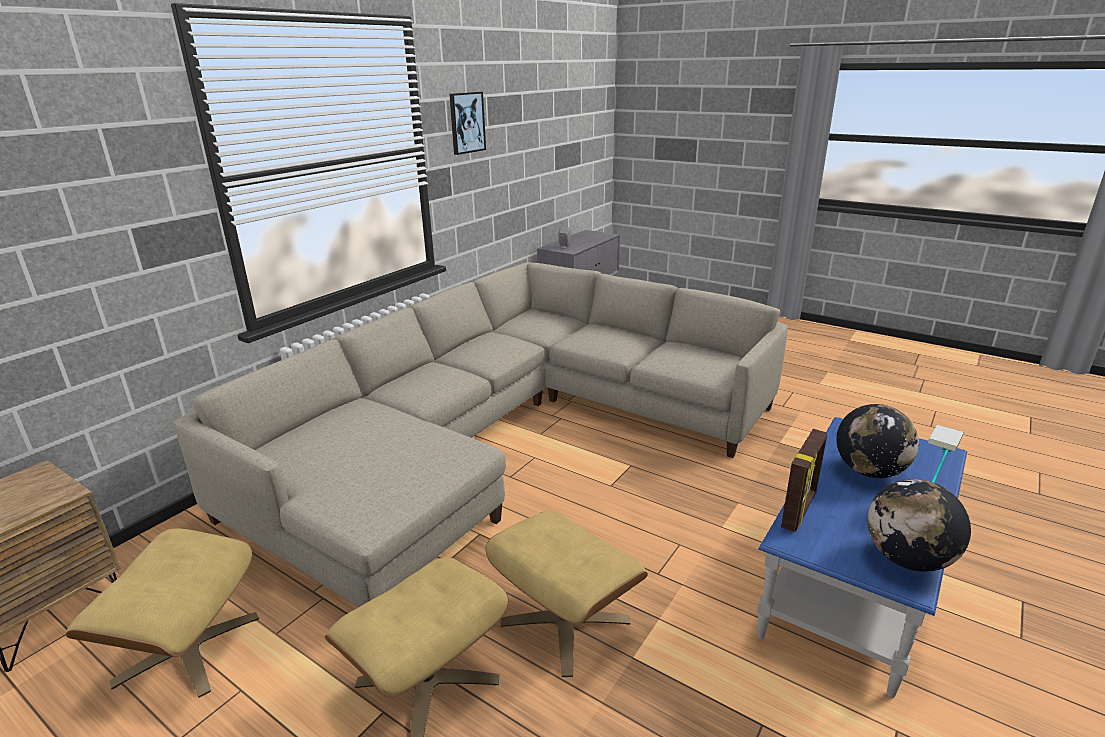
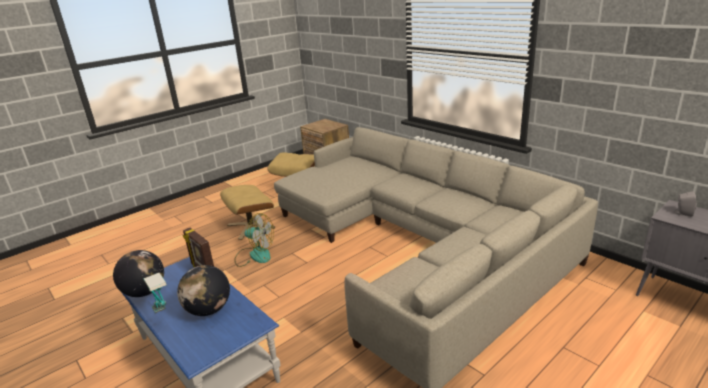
camera: 105 degrees right, 0 degrees up
picture [449,92,486,155] -> none
beige ottoman [486,511,648,677] -> fan [234,213,274,267]

